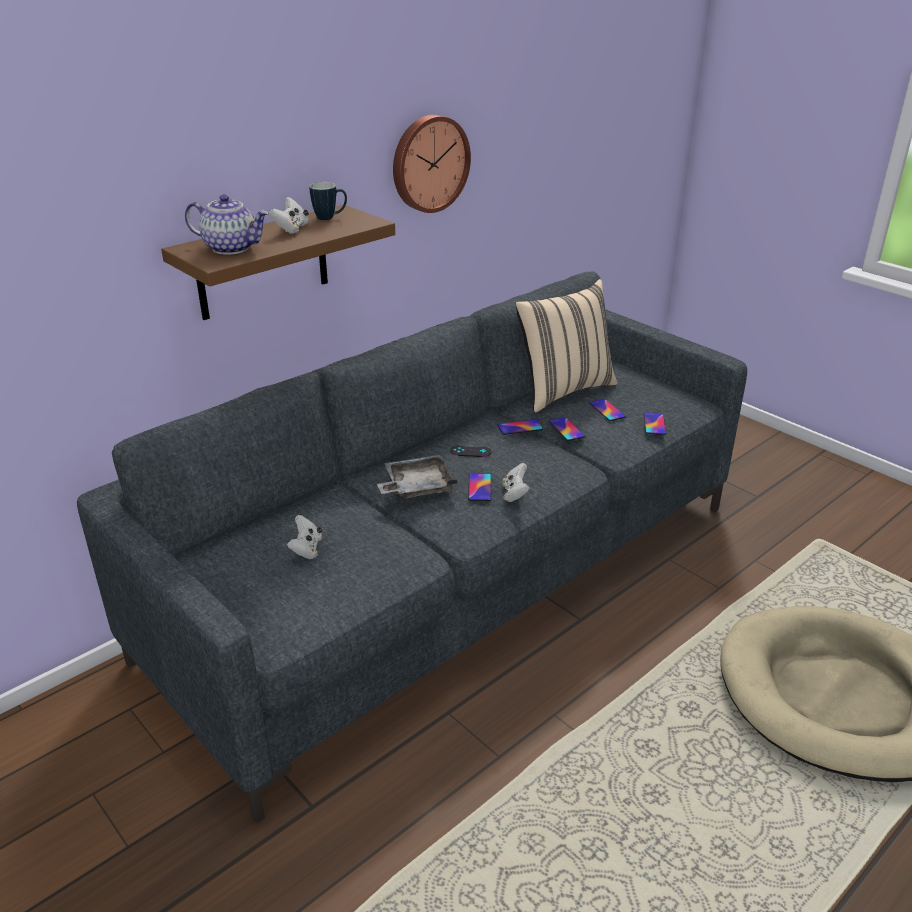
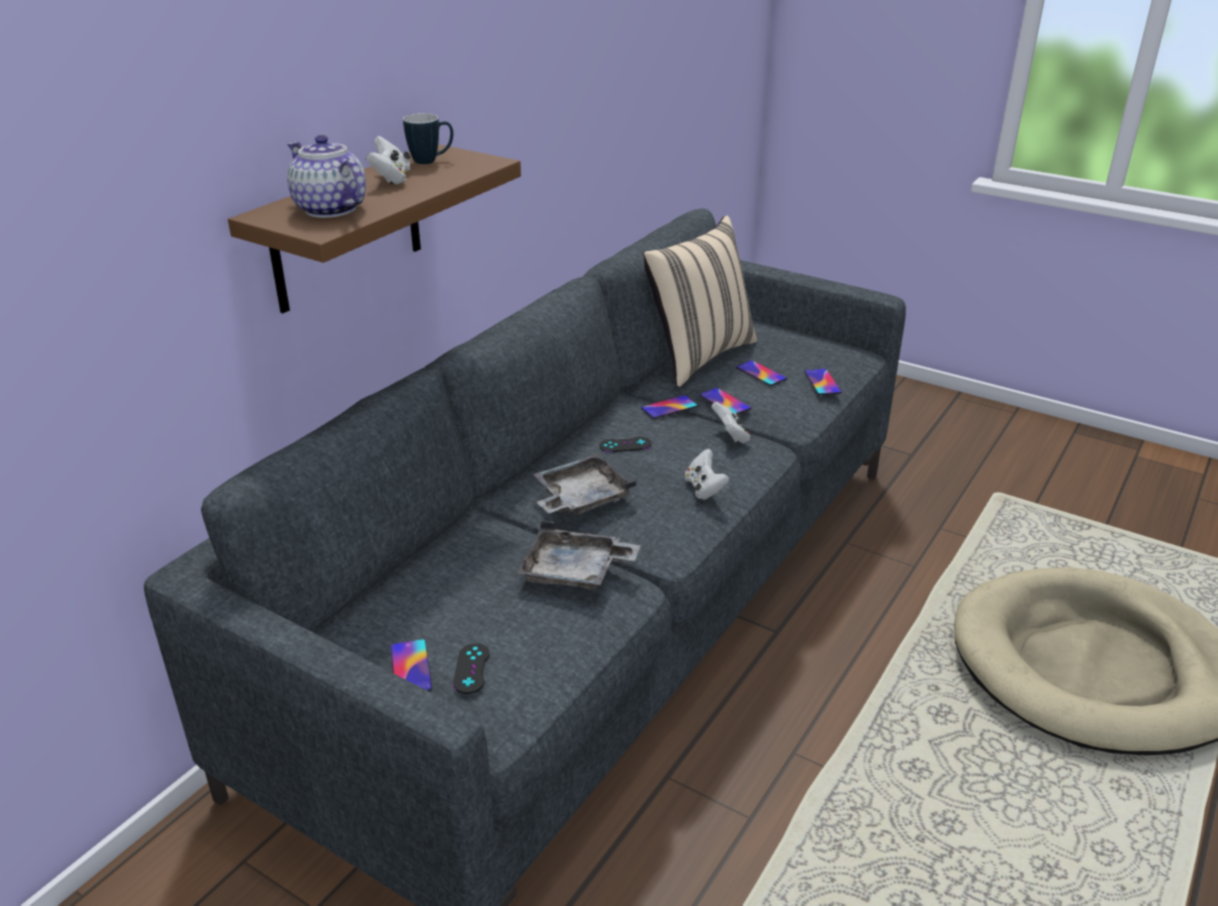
camera: 15 degrees left, 0 degrees up
teapot [185,194,269,255] -> teapot turned 135 degrees counterclockwise [287,135,366,218]
white game controller [287,515,322,559] -> white game controller moved to [711,402,750,443]
wall clock [393,115,471,213] -> none
phone [468,473,491,501] -> phone moved to [390,639,432,691]
none -> black game controller [453,643,490,694]
none -> grey tray [516,521,641,590]

